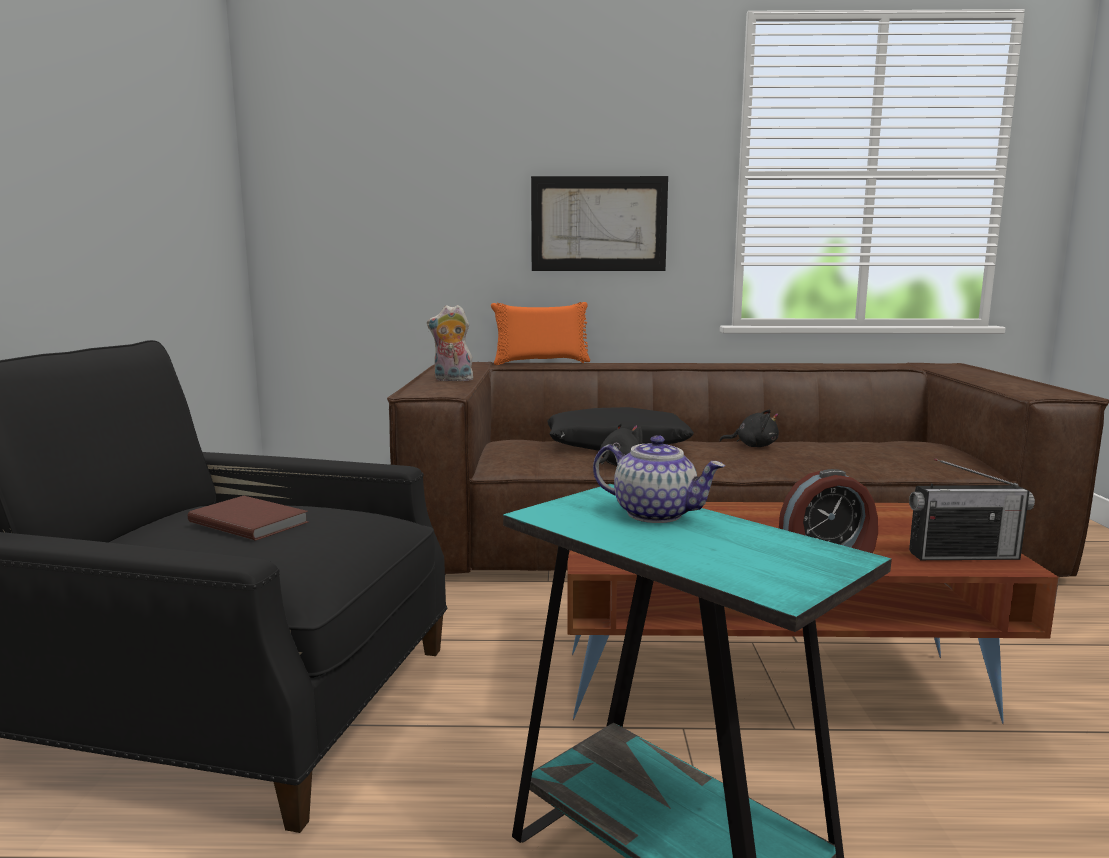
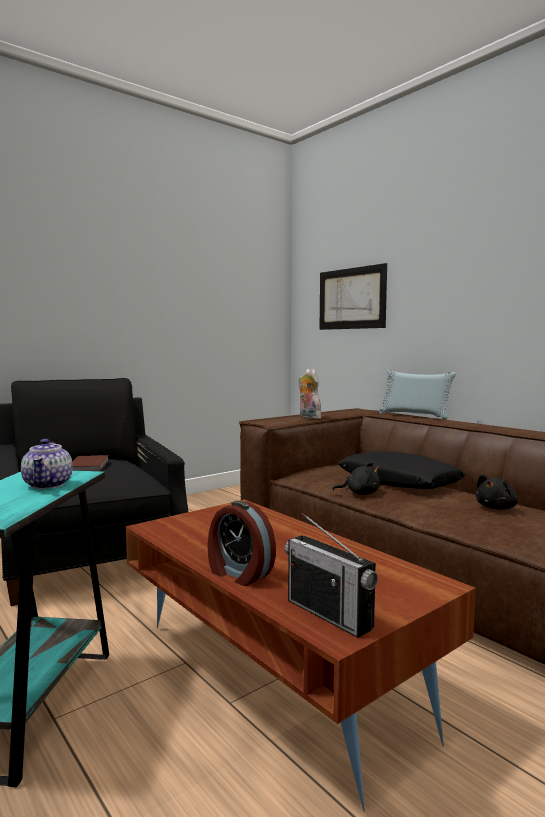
camera: 50 degrees right, 5 degrees down
orange pillow [491,302,590,365] -> blue pillow [379,370,456,420]
picture [531,176,668,271] -> picture moved to [320,263,387,330]
black plush toy [720,409,779,447] -> black plush toy turned 75 degrees clockwise [475,475,518,510]

